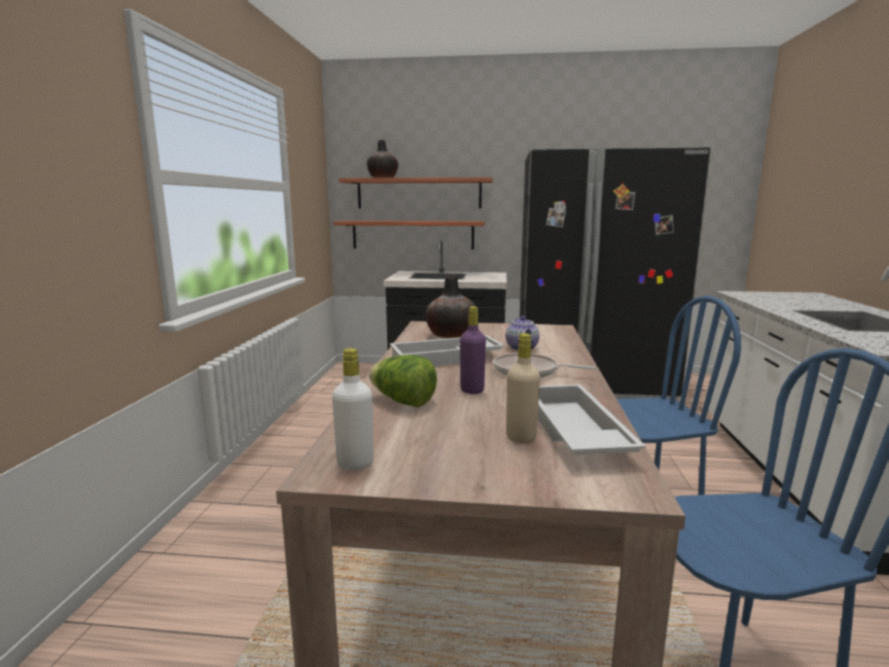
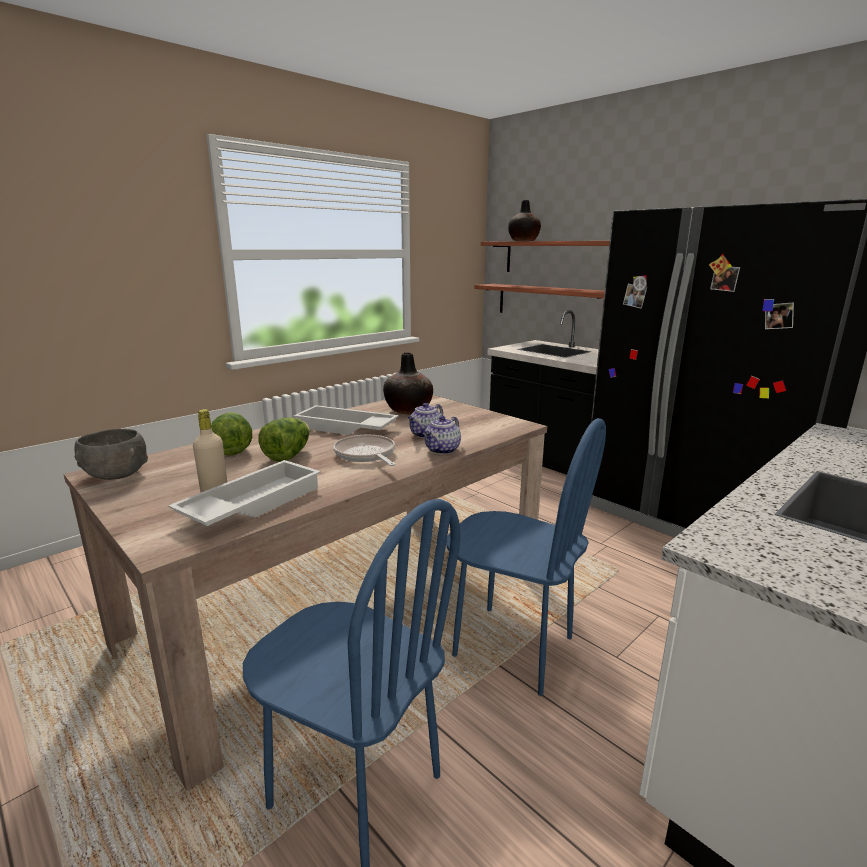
camera: 40 degrees right, 5 degrees up
white bottle [332,348,373,471] -> grey bowl [75,429,148,480]
purple bottle [460,306,486,394] -> lettuce [258,417,310,462]
none -> teapot [424,416,461,454]

